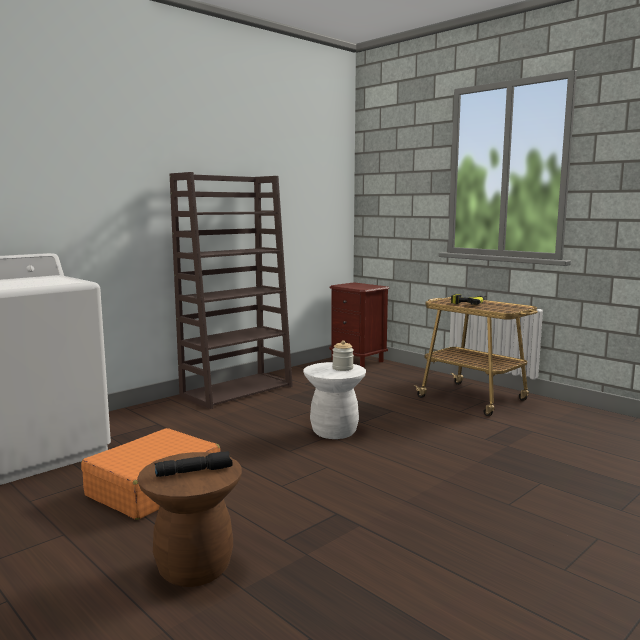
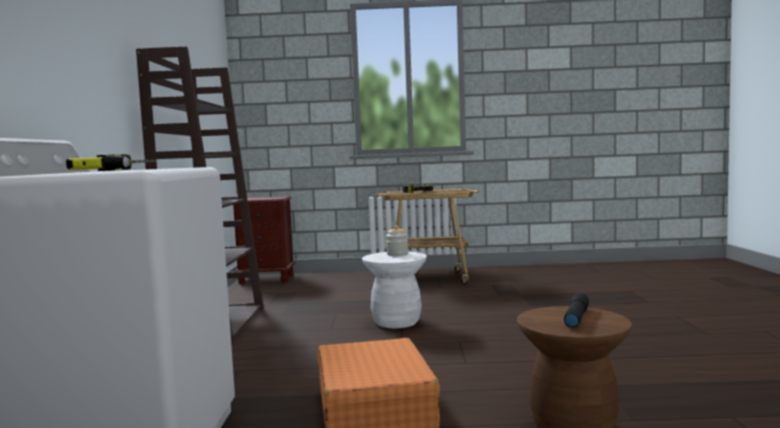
camera: 45 degrees left, 5 degrees down
none -> power drill [66,154,156,171]

